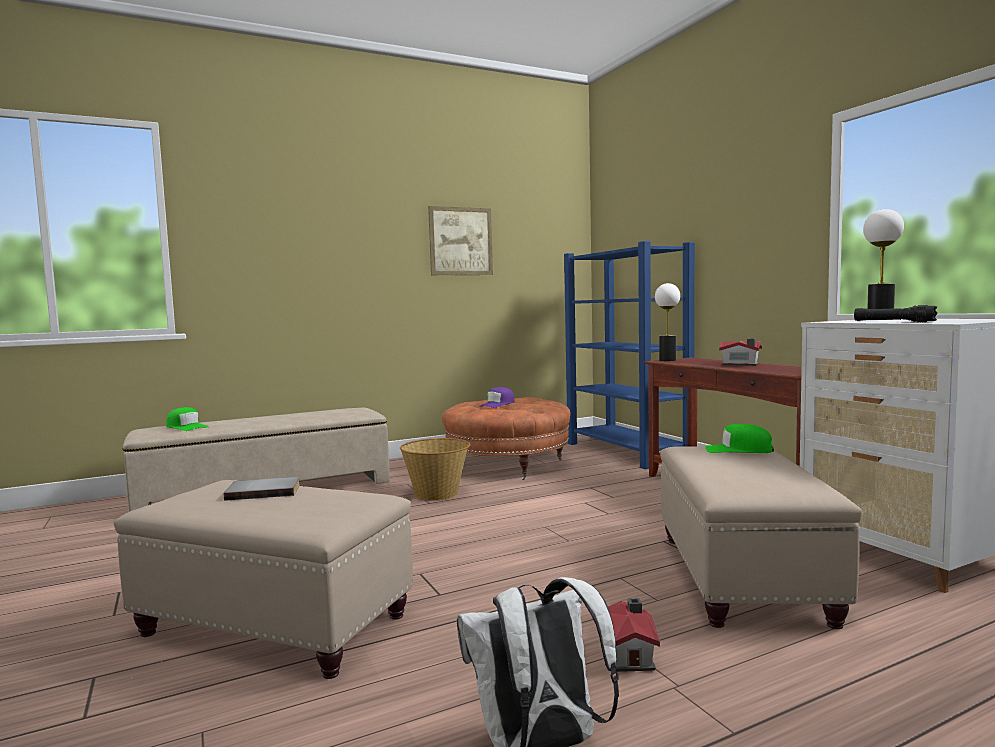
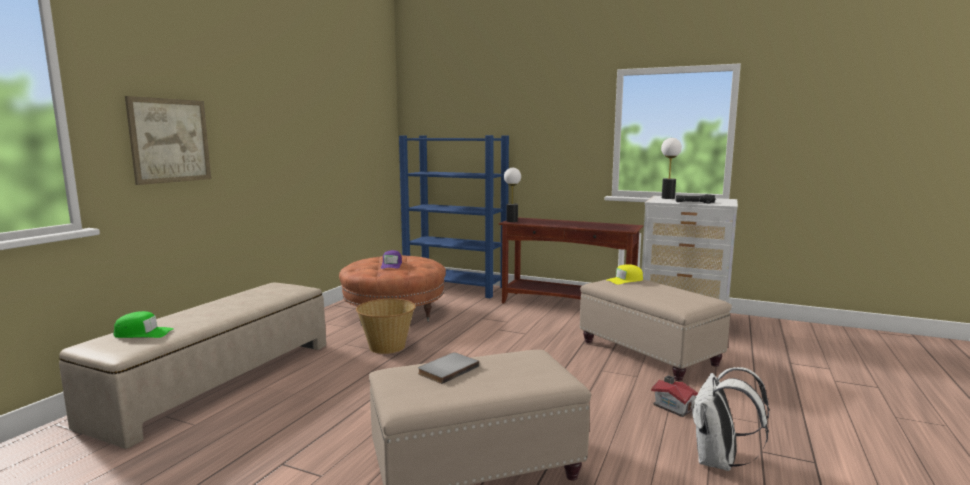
camera: 40 degrees left, 5 degrees up
picture [428,206,493,275] -> picture moved to [125,96,211,185]
green cap [706,424,774,453] -> yellow cap [606,264,643,285]
toy house [719,338,762,366] -> none

